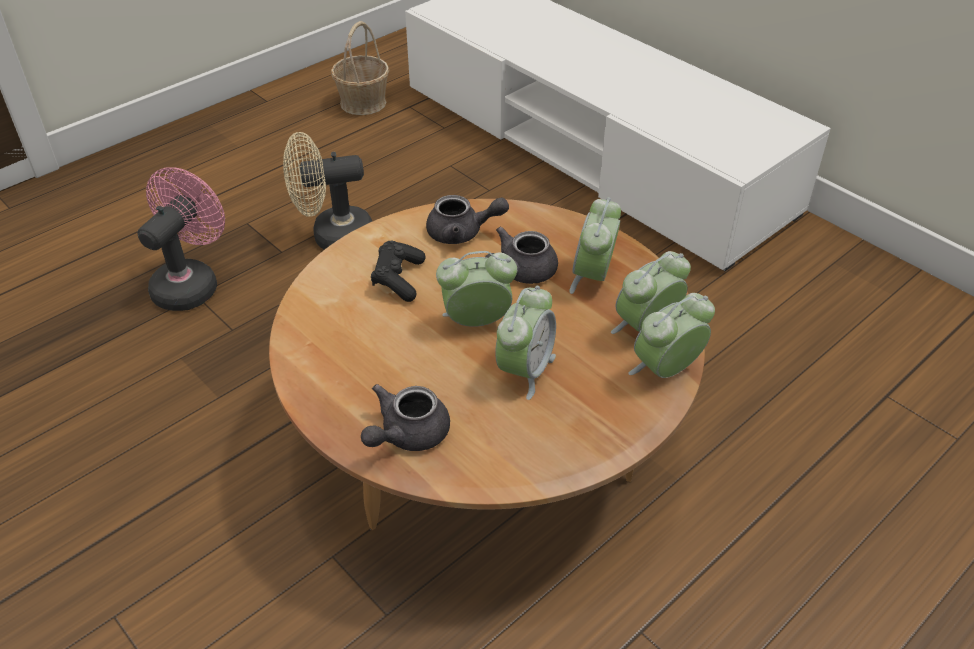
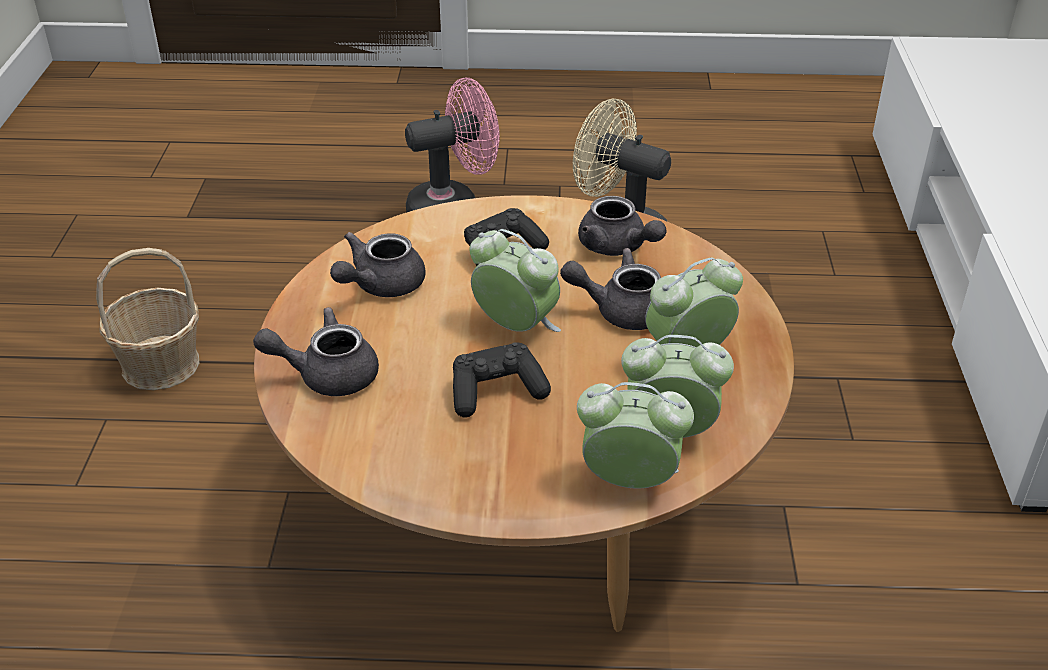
camera: 45 degrees right, 5 degrees down
basket [331,21,390,115] -> basket moved to [96,248,200,390]
alarm clock [495,286,556,400] -> black game controller [453,342,551,418]
none -> grey teapot [330,232,426,297]

